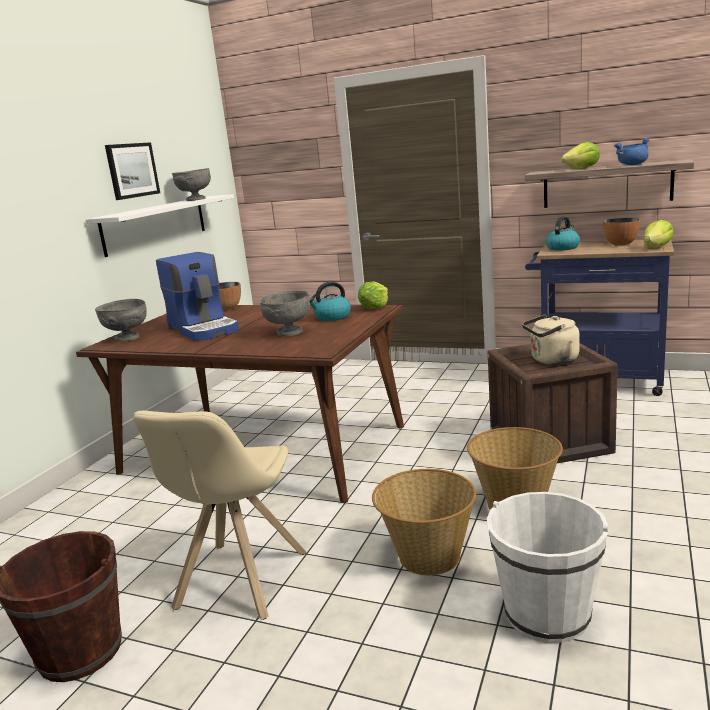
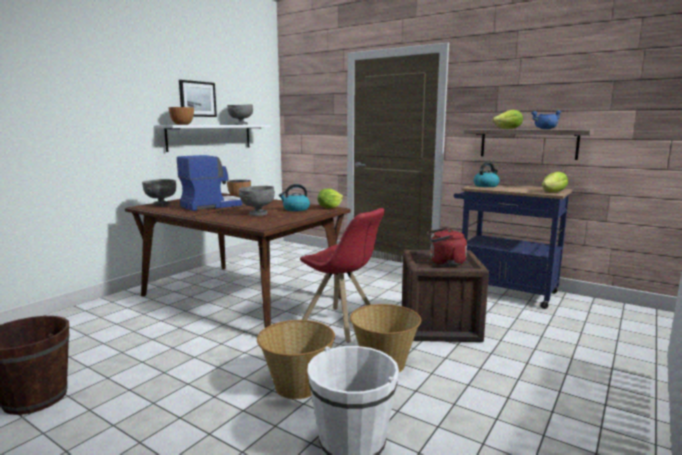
camera: 10 degrees right, 5 degrees down
beige chair [133,411,307,620] -> none
coffee machine [156,252,239,341] -> coffee machine turned 105 degrees counterclockwise [177,155,242,211]
beige kettle [522,314,580,365] -> red kettle [427,228,467,266]
bowl [603,218,640,246] -> bowl moved to [168,107,194,125]
none -> red chair [300,208,385,343]

